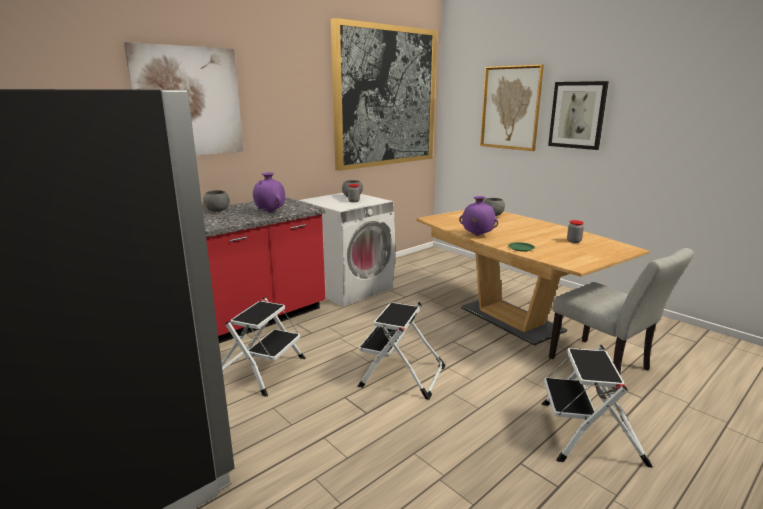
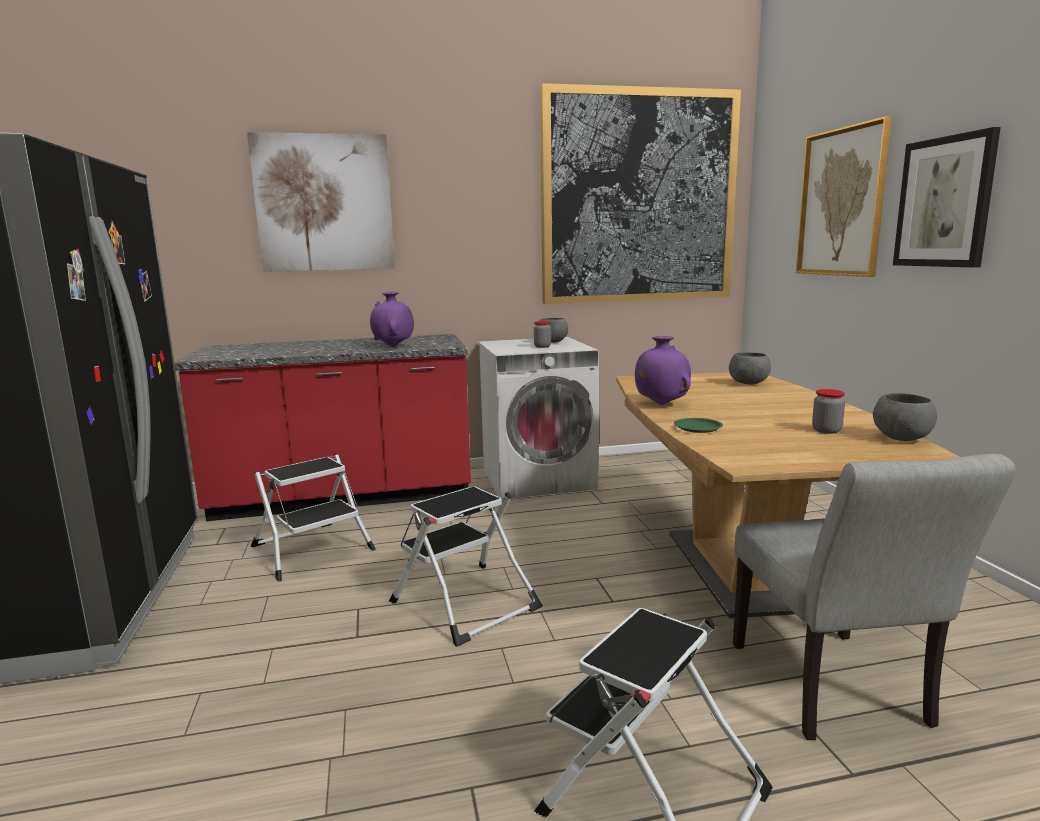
camera: 30 degrees right, 5 degrees down
grey bowl [203,190,230,212] -> grey bowl moved to [873,393,937,441]

